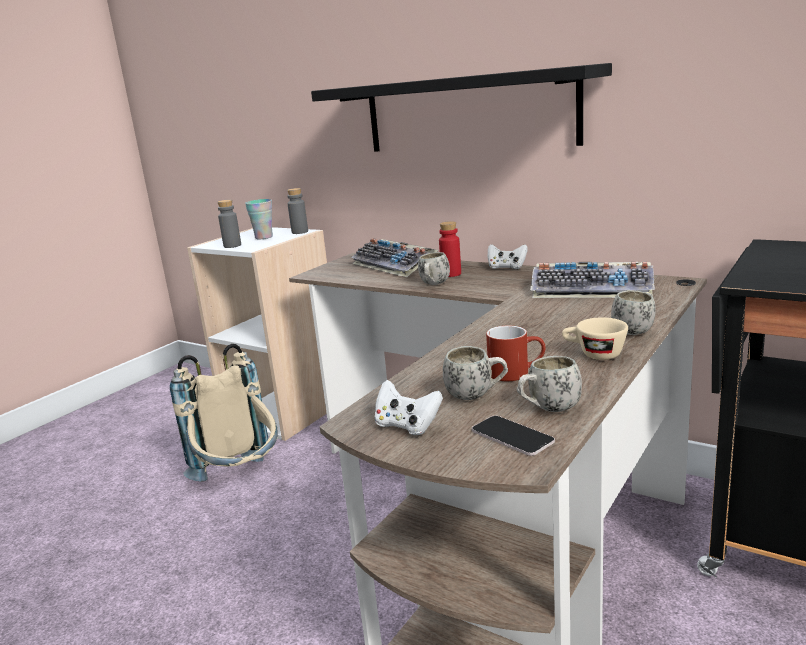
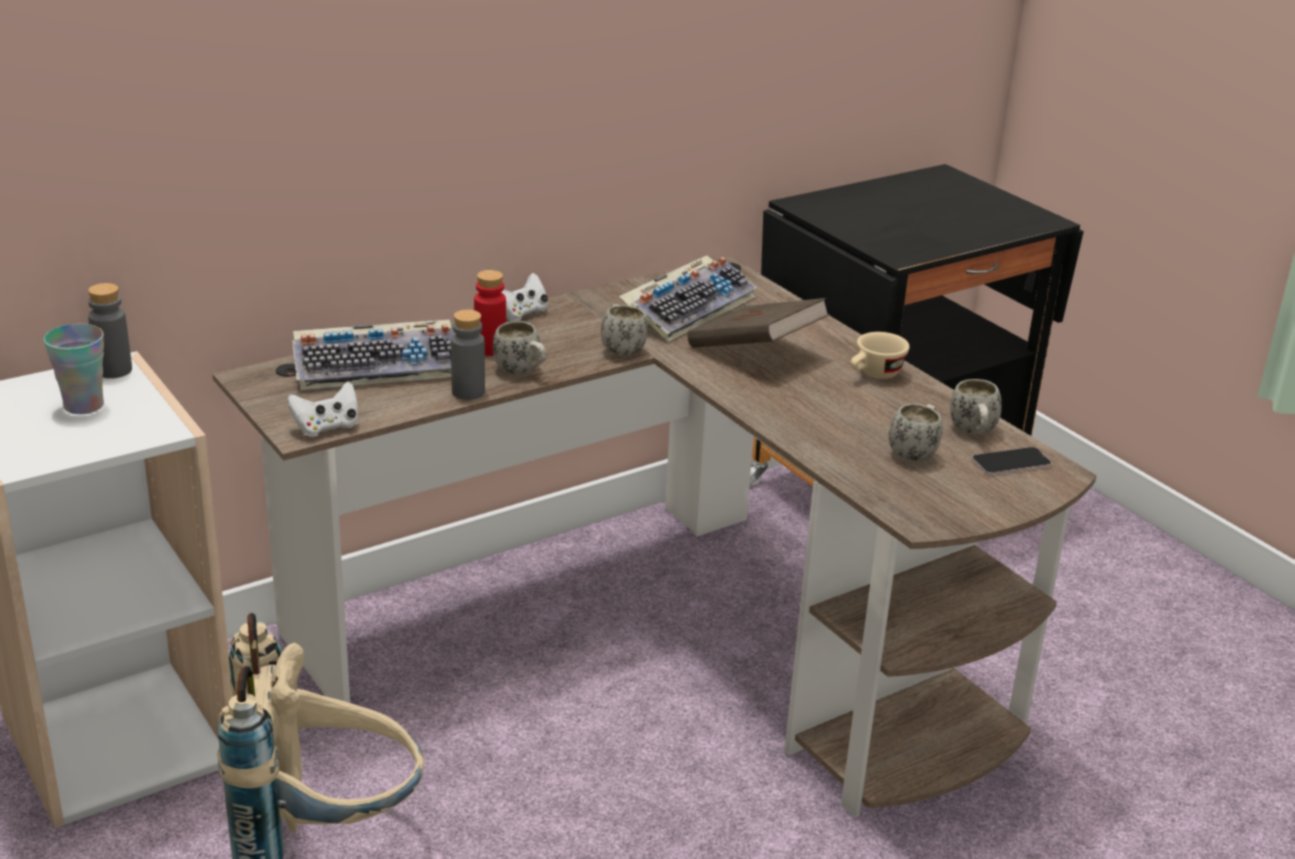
camera: 70 degrees left, 10 degrees up
grey bottle [218,200,241,248] -> grey bottle moved to [451,310,485,400]
black shelf [311,63,612,151] -> none
white game controller [375,380,443,435] -> white game controller moved to [287,382,358,437]
red mug [486,325,545,381] -> none
white mug [611,290,656,335] -> white mug moved to [601,304,648,356]
none -> brown book [688,298,830,348]

